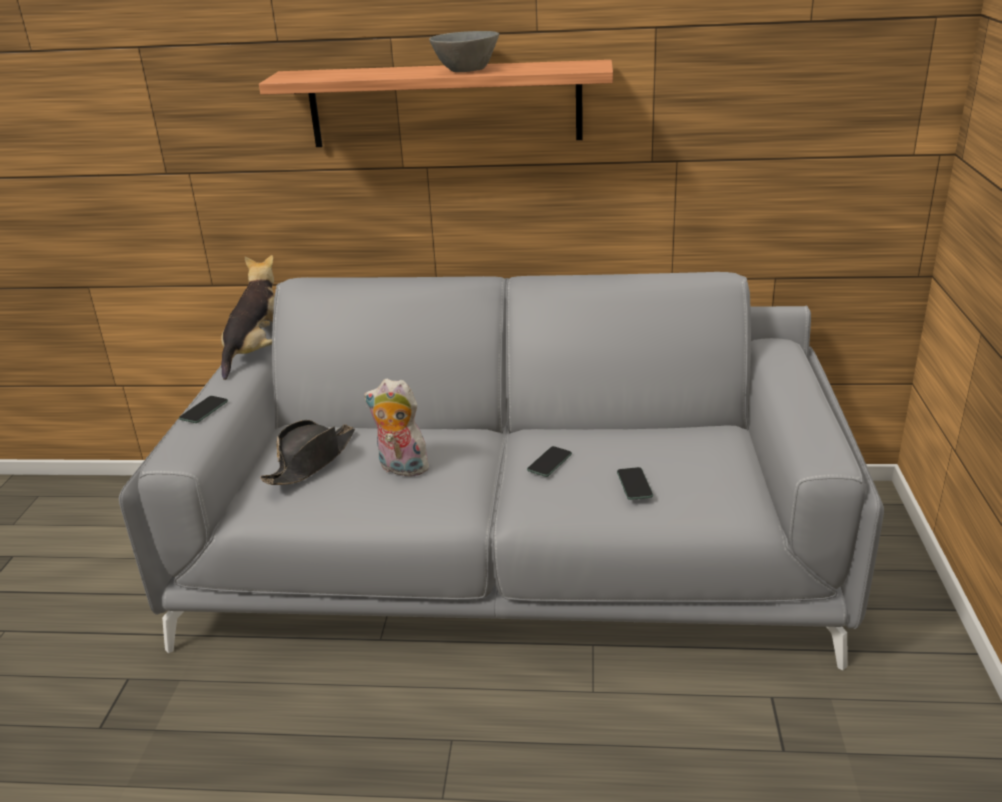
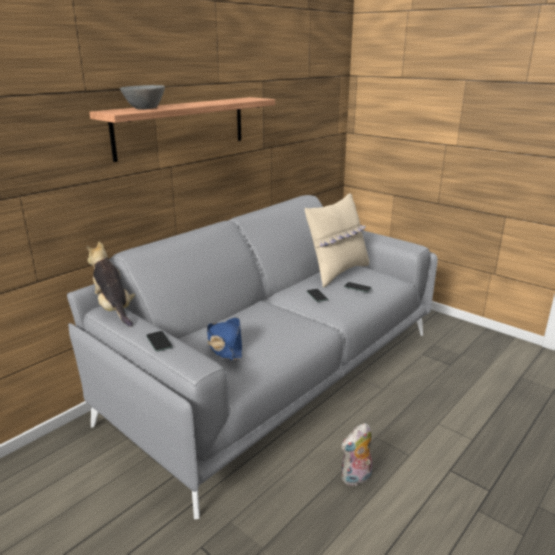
camera: 55 degrees left, 5 degrees down
black hat [260,420,355,485] -> blue hat [207,318,243,360]
plush toy [364,378,435,476] -> plush toy moved to [341,423,372,486]
grey bowl [429,31,499,72] -> grey bowl moved to [120,85,165,109]
none -> beige pillow [305,193,369,288]

